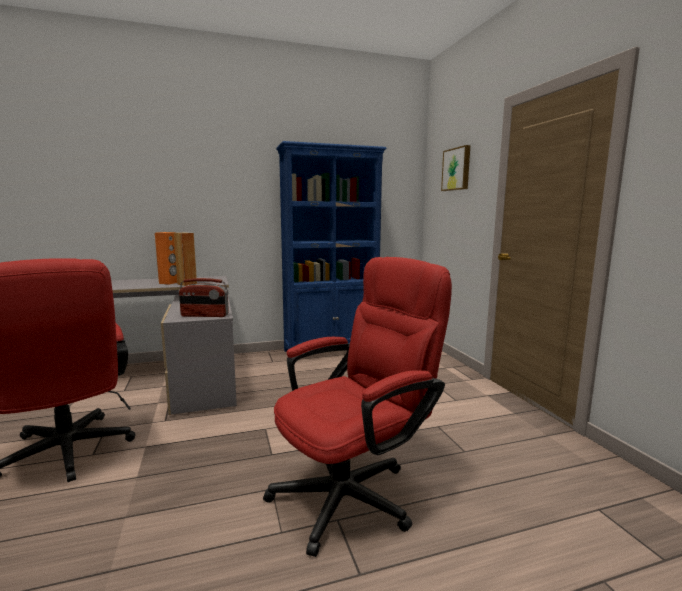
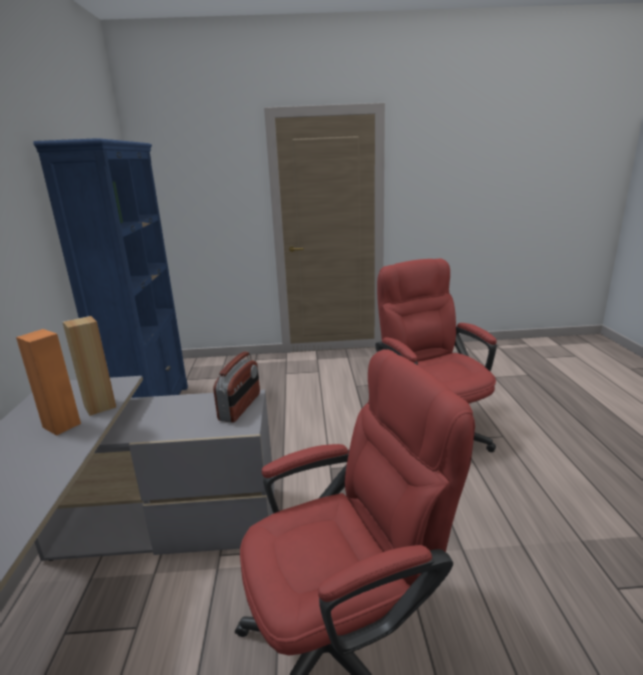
camera: 75 degrees left, 10 degrees up
picture [441,145,470,191] -> none

